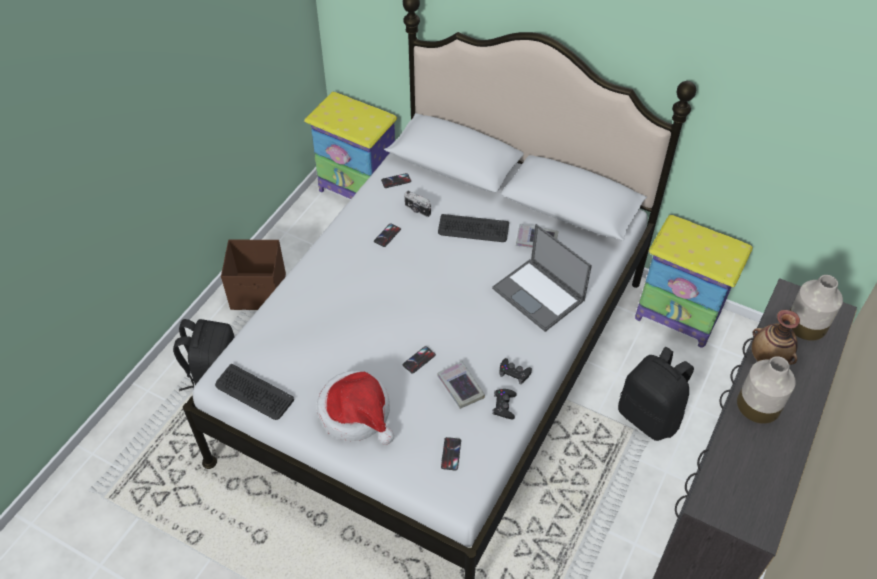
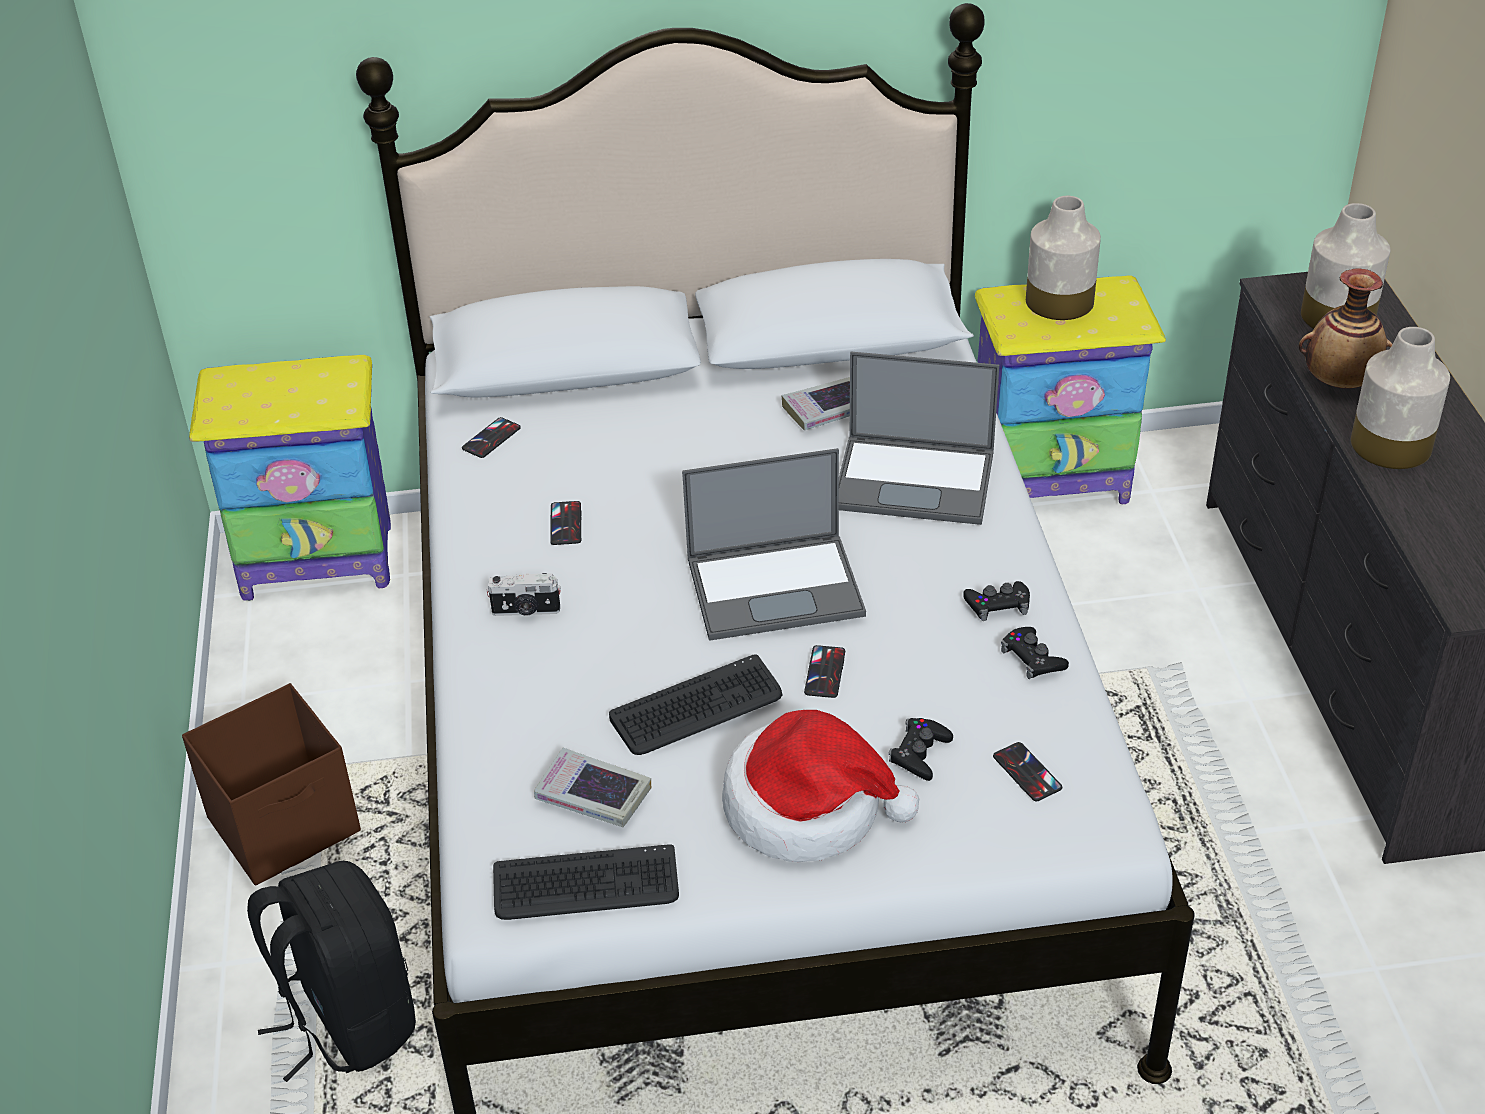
camera: 35 degrees left, 10 degrees down
camera [405,191,431,217] -> camera moved to [486,573,561,616]
book [437,361,485,409] -> book moved to [534,748,651,827]
keyboard [438,214,509,242] -> keyboard moved to [609,654,782,755]
black backpack [618,347,694,441] -> none
none -> laptop [682,448,866,641]
none -> black game controller [889,718,953,781]
none -> beige vase [1026,196,1101,320]

